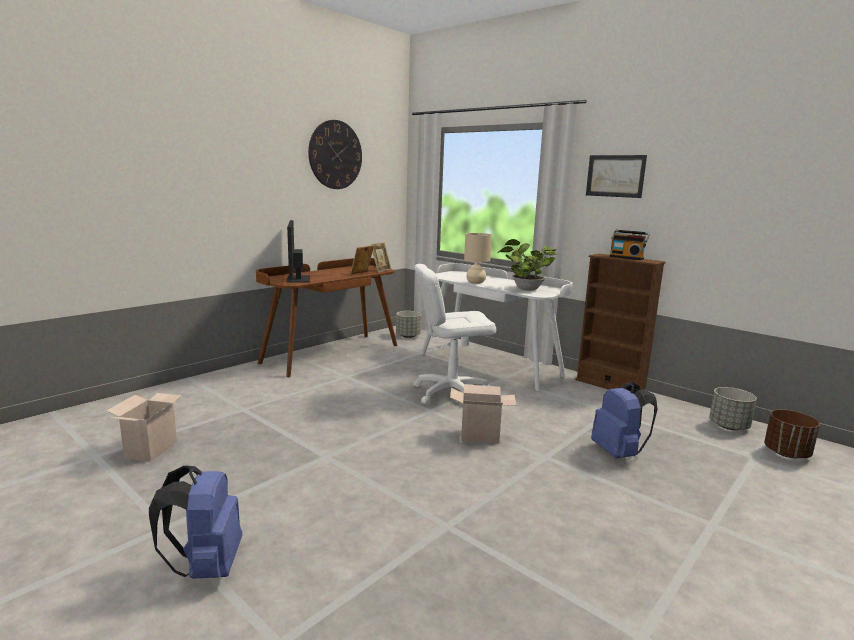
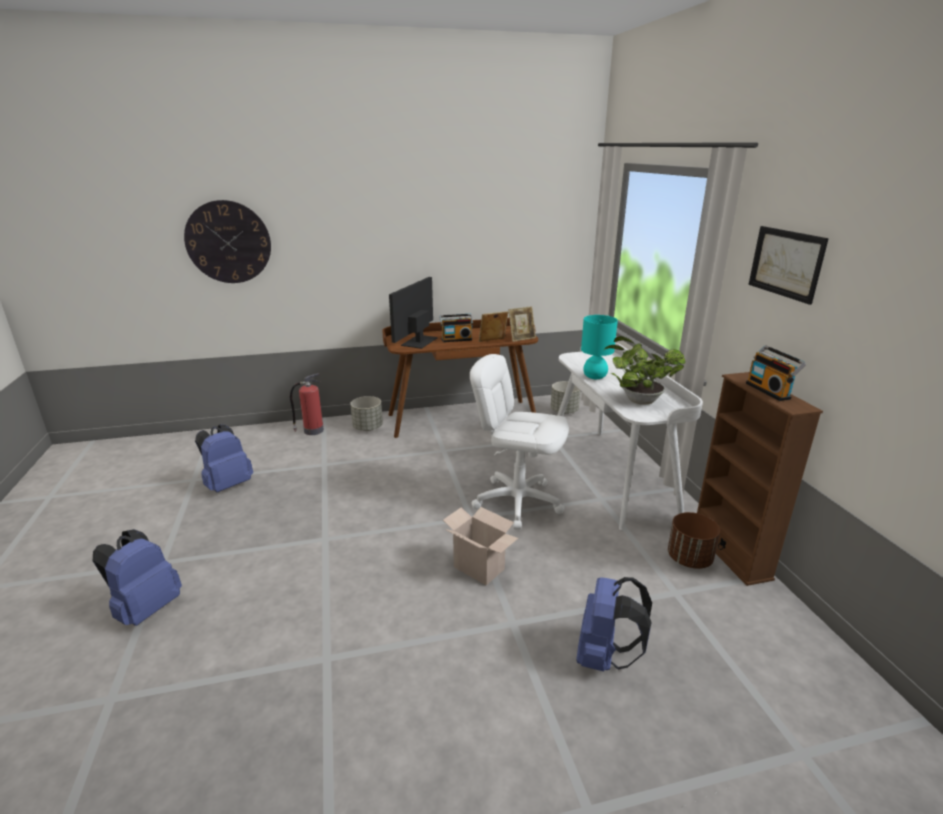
camera: 35 degrees right, 10 degrees up
cardboard box [106,393,182,461] -> blue backpack [195,424,253,492]
wall clock [308,120,362,189] -> wall clock moved to [184,200,271,283]
beige table lamp [464,233,492,284] -> turquoise table lamp [581,315,618,379]
grey planter [709,387,757,430] -> grey planter moved to [350,396,383,431]
brown planter [764,409,820,458] -> brown planter moved to [668,512,720,569]
none -> fire extinguisher [290,373,324,435]
none -> radio [440,314,473,342]

